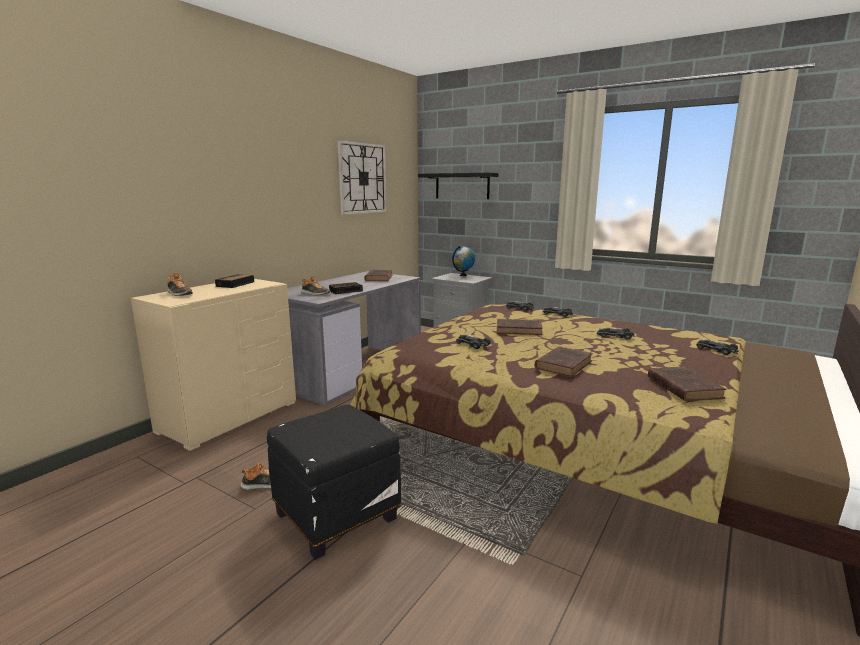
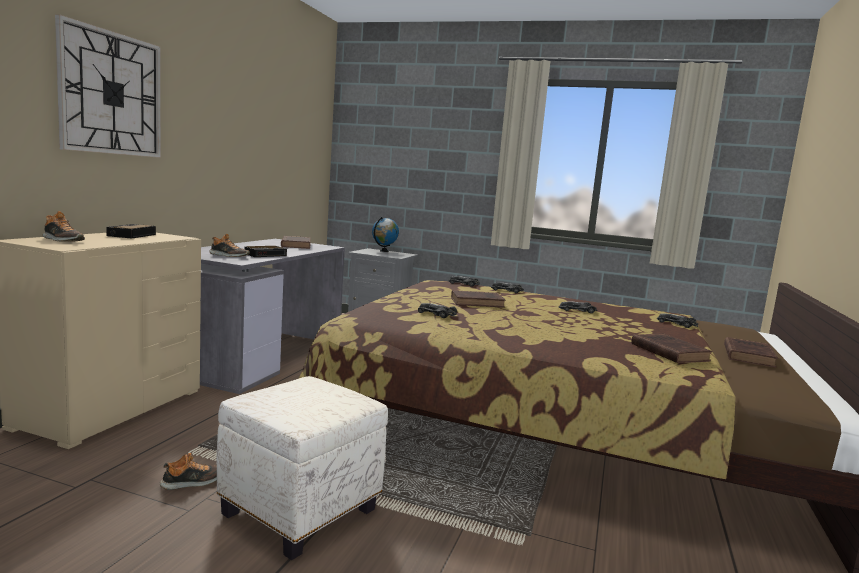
camera: 15 degrees left, 5 degrees down
black ottoman [267,405,401,560] -> white ottoman [216,376,388,560]
wall clock [338,140,387,215] -> wall clock moved to [55,14,161,158]
black shelf [418,172,499,199] -> none
brown book [535,346,593,377] -> brown book moved to [724,337,778,368]

